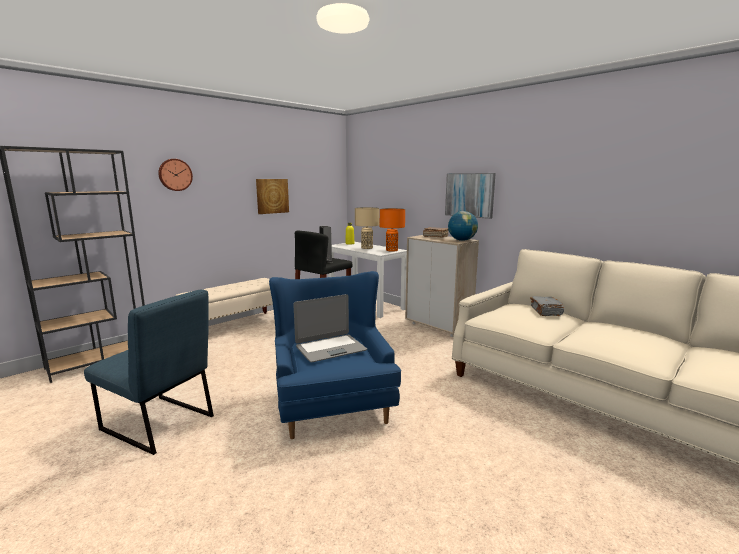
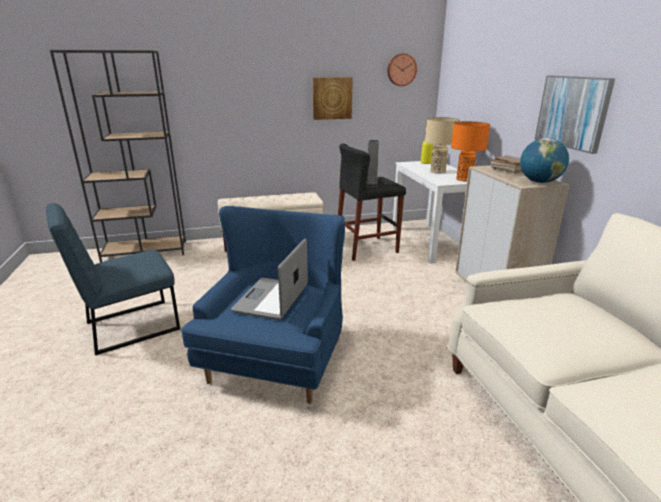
camera: 30 degrees right, 10 degrees up
blue chair [84,289,214,455] -> blue chair turned 90 degrees clockwise [46,203,180,355]
wall clock [158,159,193,191] -> wall clock moved to [387,53,417,86]
laptop [293,294,367,362] -> laptop turned 105 degrees clockwise [231,239,308,320]
grey book [530,296,564,316] -> none

